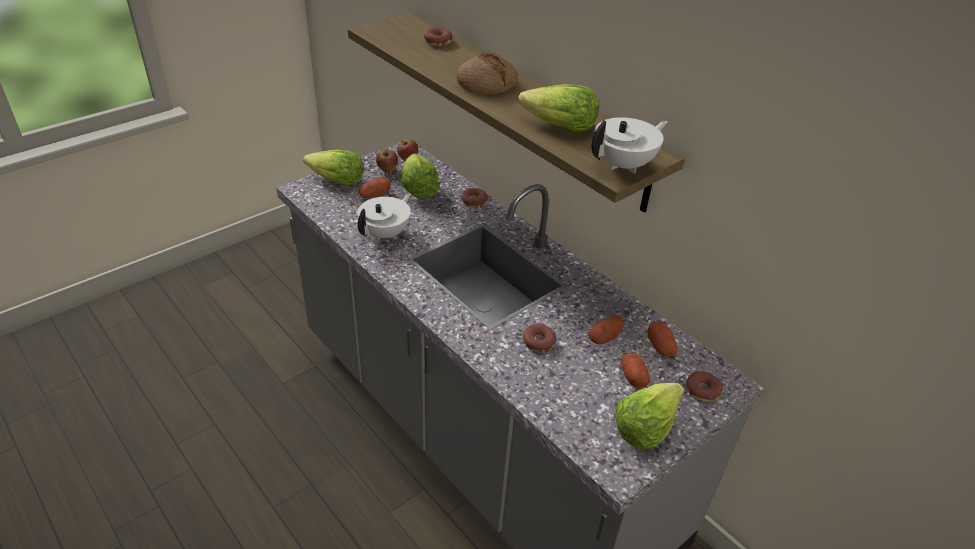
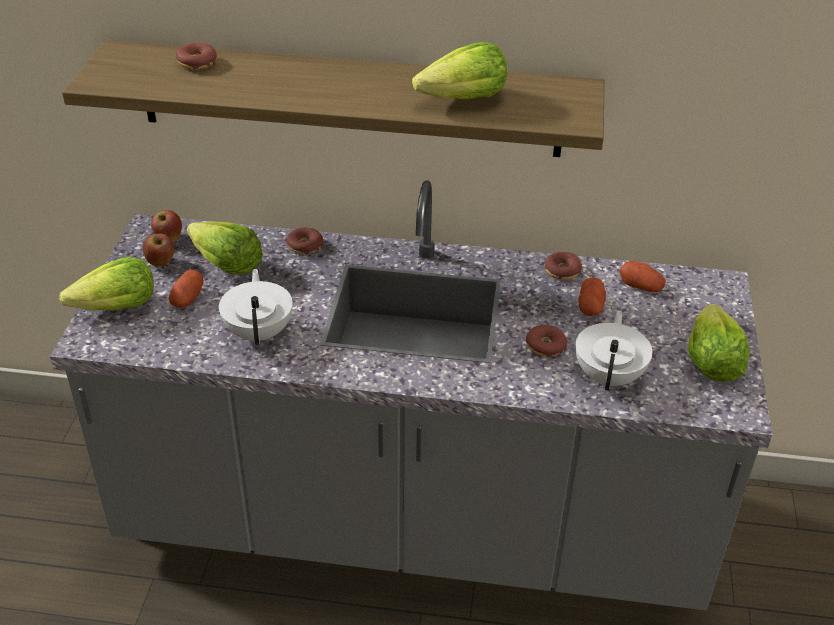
camera: 40 degrees left, 0 degrees up
bread [457,52,518,95] -> none
white teapot [592,117,668,174] -> white teapot moved to [575,310,652,390]
potato [621,353,650,388] -> none
donut [686,371,723,402] -> donut moved to [545,252,582,280]

